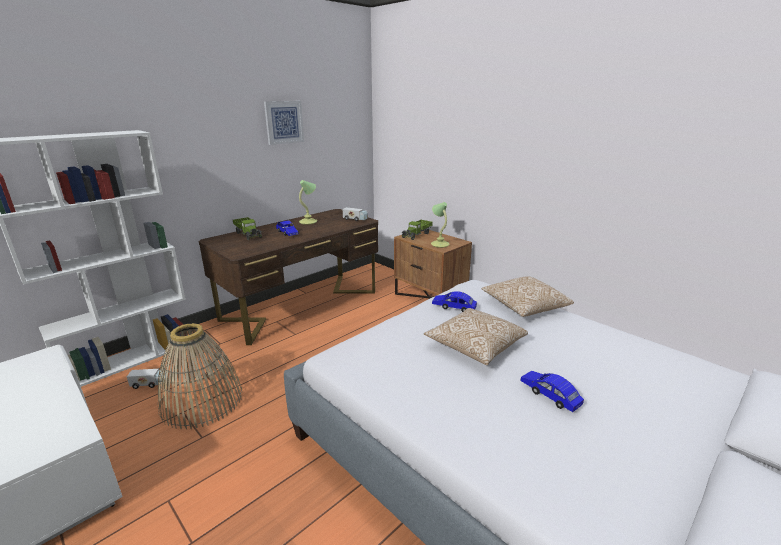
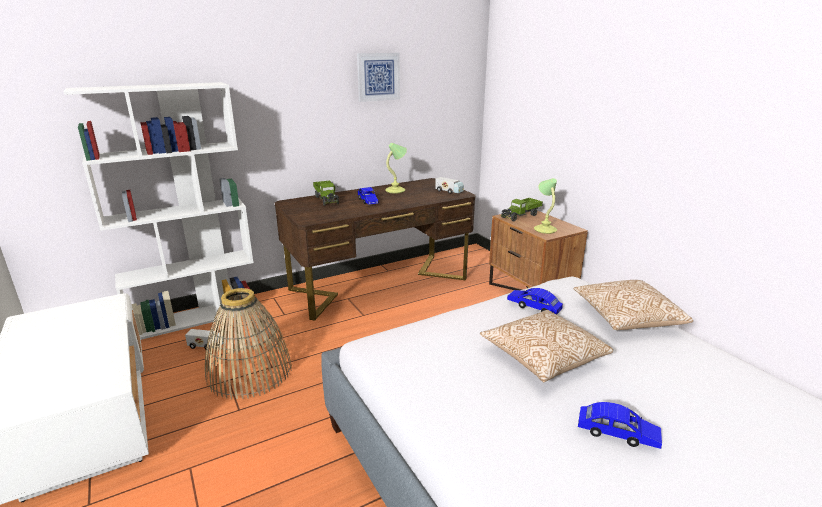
camera: 15 degrees right, 0 degrees up
blue toy car [520,371,584,412] -> blue toy car turned 135 degrees clockwise [578,402,662,449]

